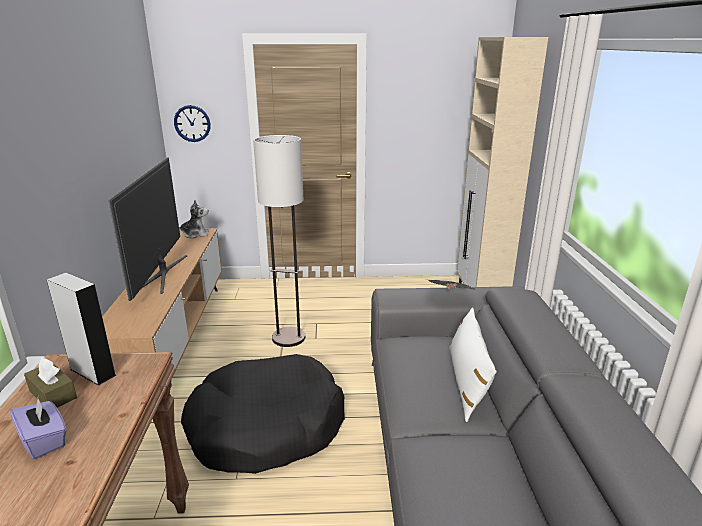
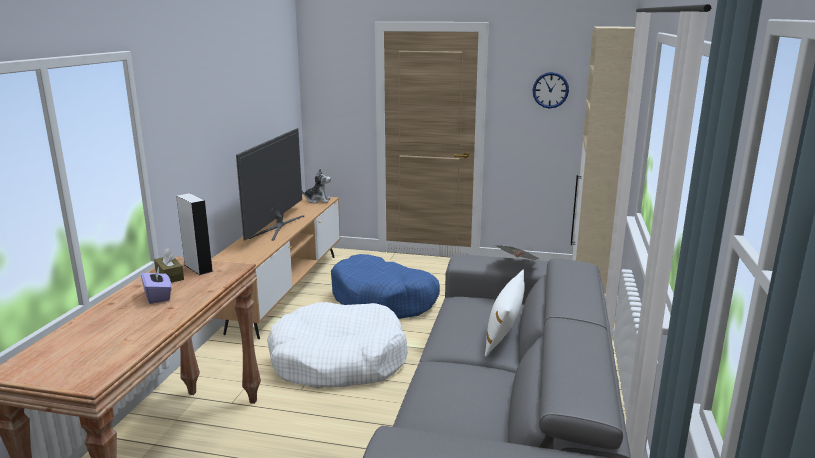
camera: 15 degrees right, 5 degrees down
wall clock [174,105,211,142] -> wall clock moved to [533,72,569,108]
black dog bed [181,354,345,474] -> white dog bed [267,302,408,389]
floor lamp [253,135,305,347] -> blue dog bed [331,254,440,319]

